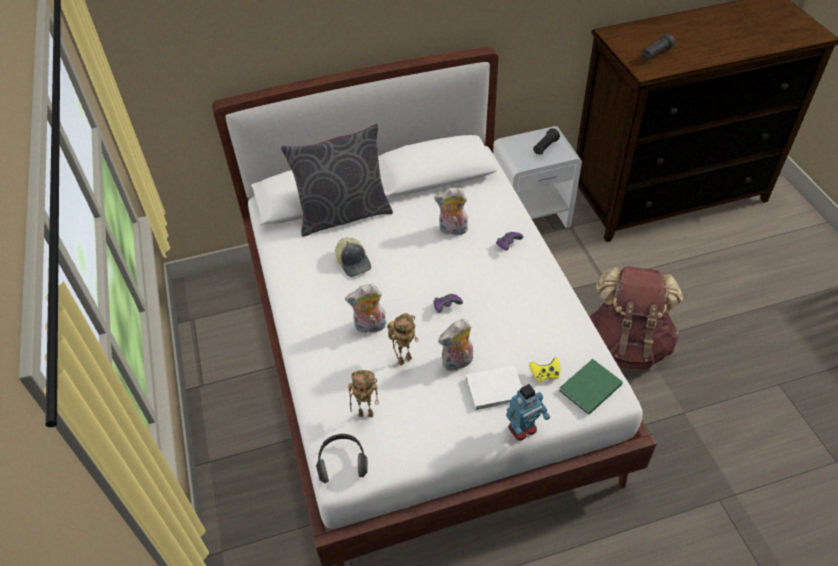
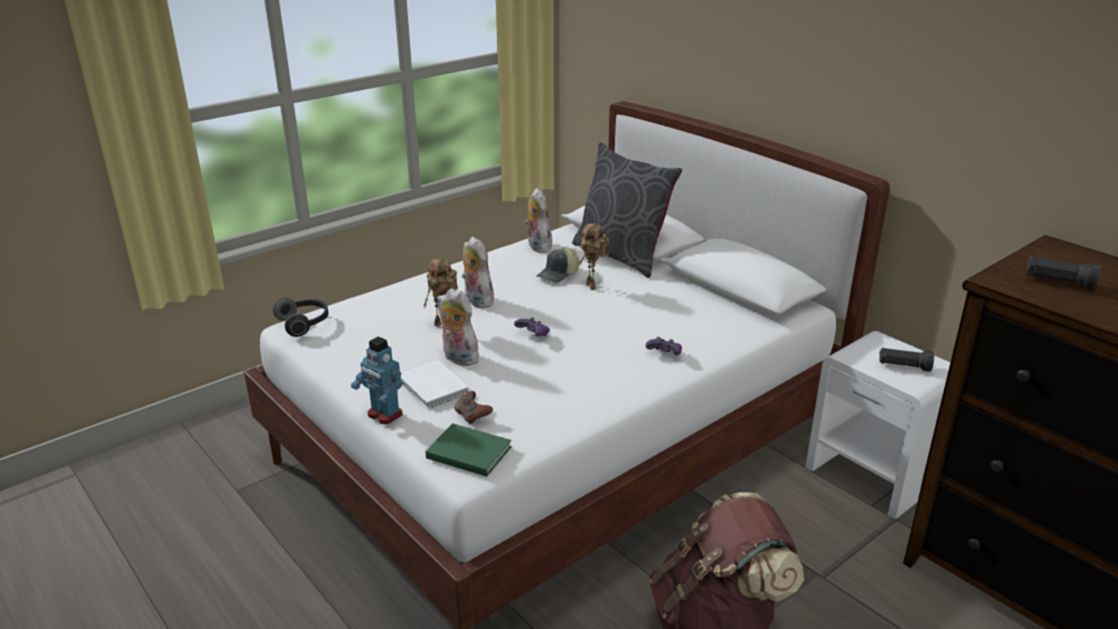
camera: 65 degrees right, 20 degrees down
toy robot [348,370,379,417] -> toy robot moved to [578,223,609,290]
plush toy [434,188,468,235] -> plush toy moved to [524,188,552,253]
yellow game controller [529,357,560,382] -> brown game controller [454,391,493,425]

